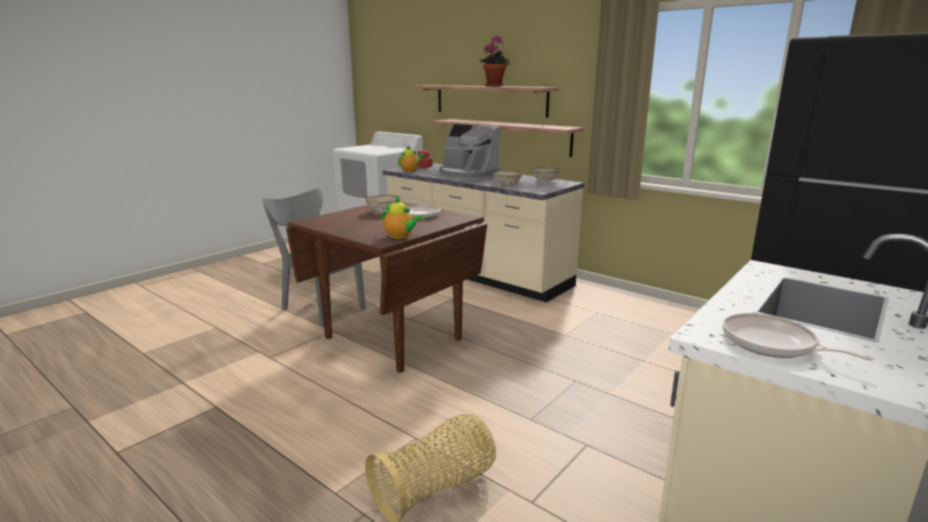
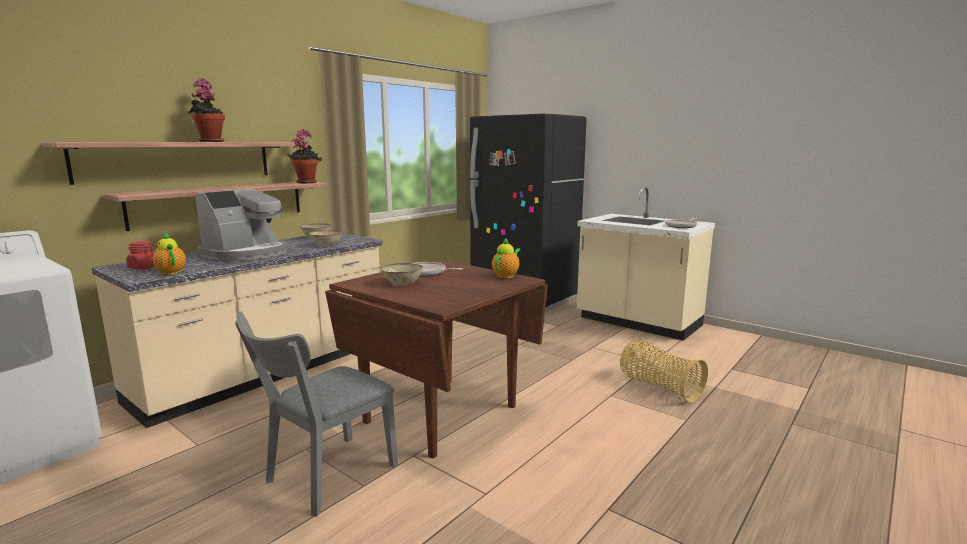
camera: 90 degrees left, 5 degrees down
none -> potted plant [287,129,322,183]

